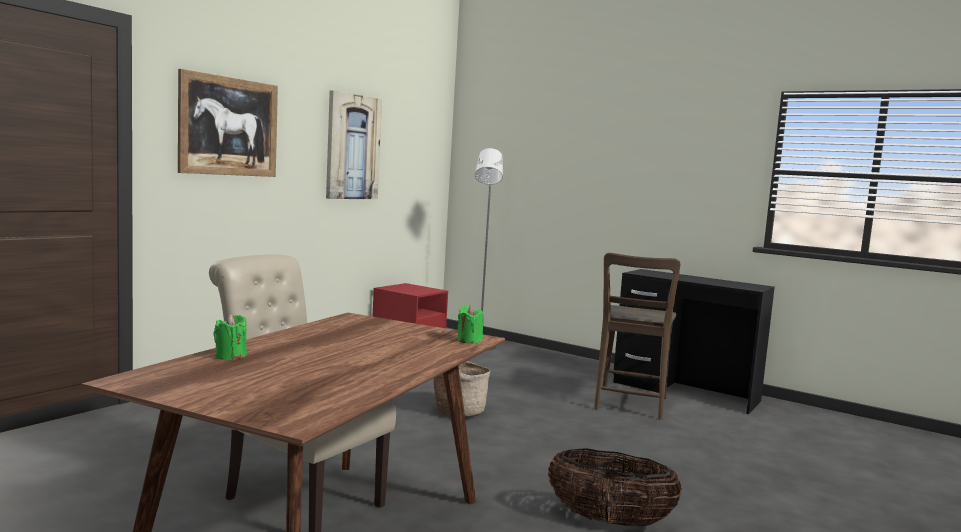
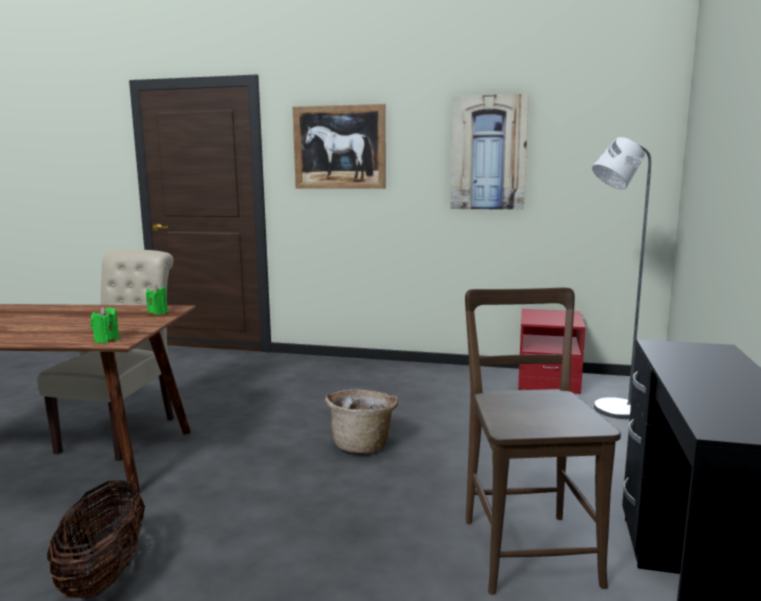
camera: 70 degrees right, 5 degrees up
green candle [214,314,247,360] -> green candle moved to [146,285,168,315]
brown chair [594,253,680,420] -> brown chair turned 90 degrees clockwise [465,287,621,595]

